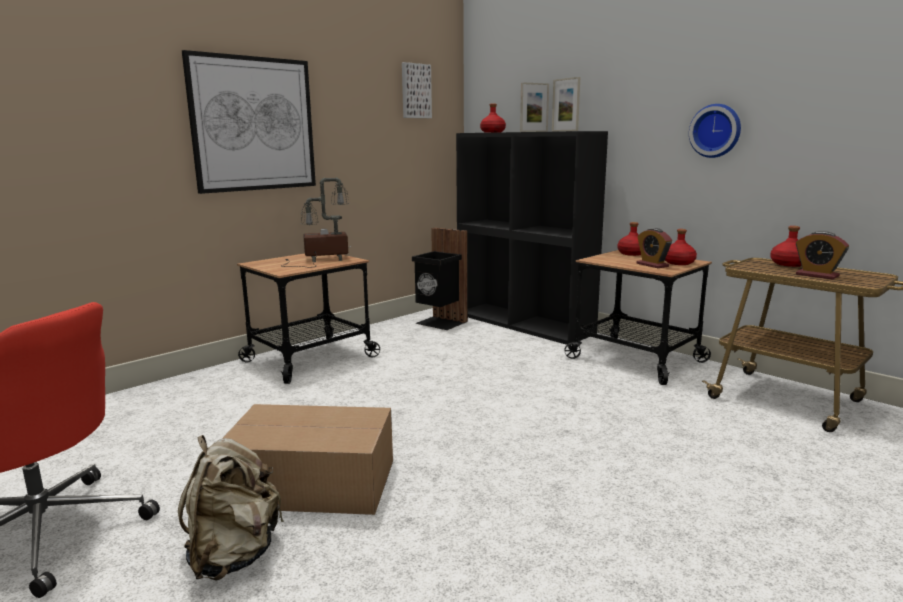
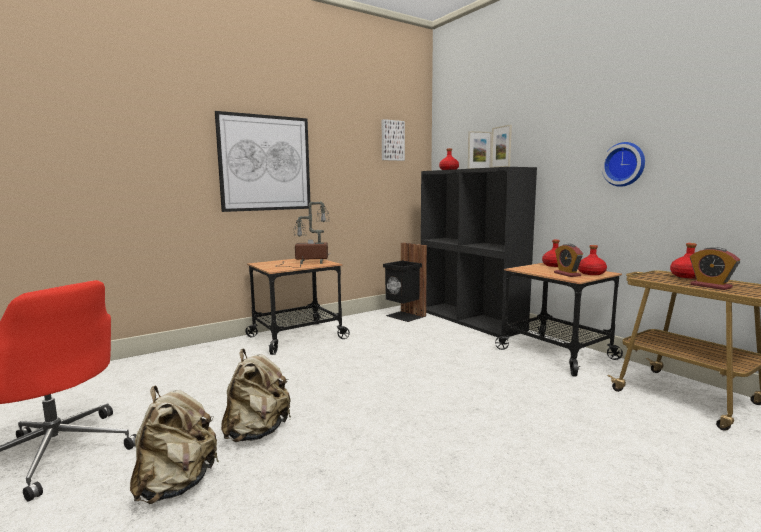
camera: 10 degrees right, 5 degrees down
cardboard box [221,404,393,515] -> beige backpack [221,349,291,442]

